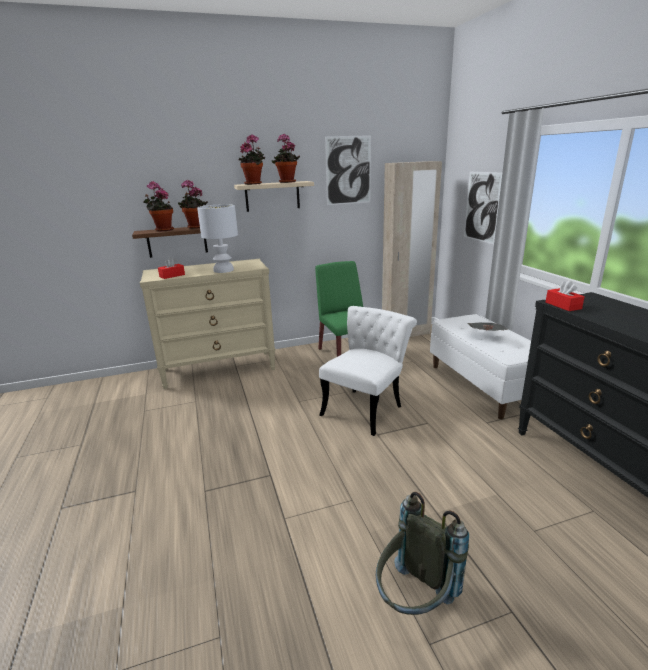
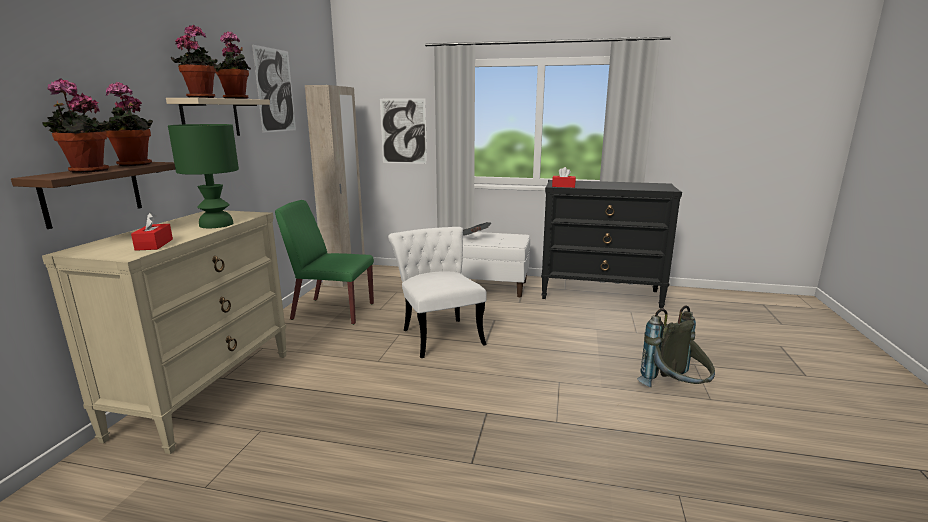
camera: 60 degrees left, 5 degrees down
white table lamp [197,204,238,273] -> green table lamp [168,124,239,228]

